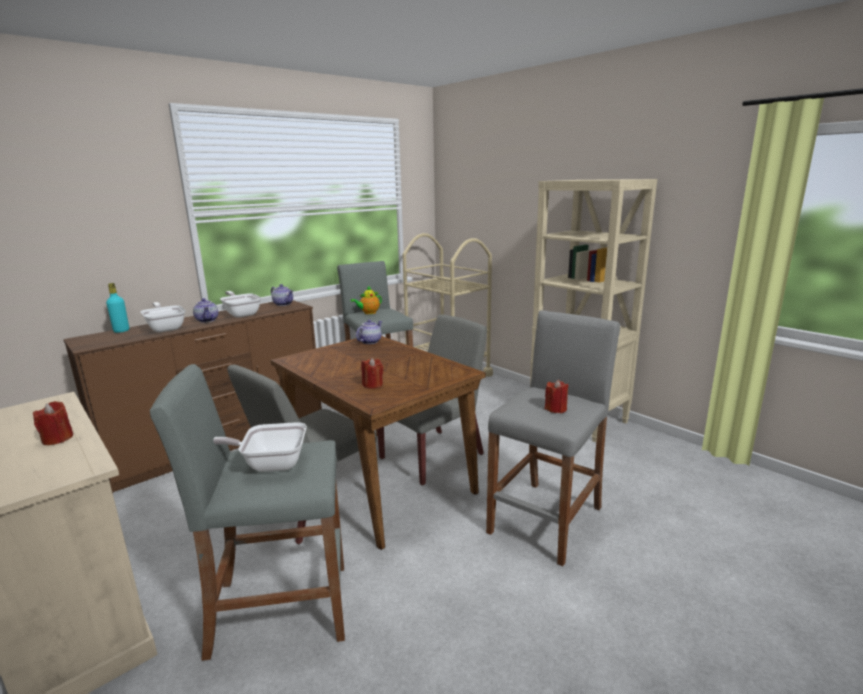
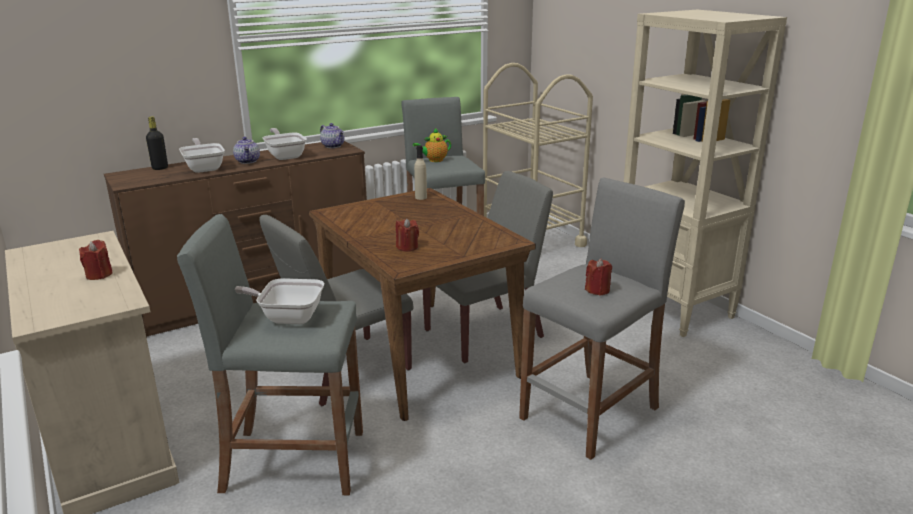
camera: 10 degrees right, 5 degrees up
turquoise bottle [106,283,129,333] -> black bottle [146,116,168,170]
teapot [356,320,382,344] -> beige bottle [414,145,427,200]

